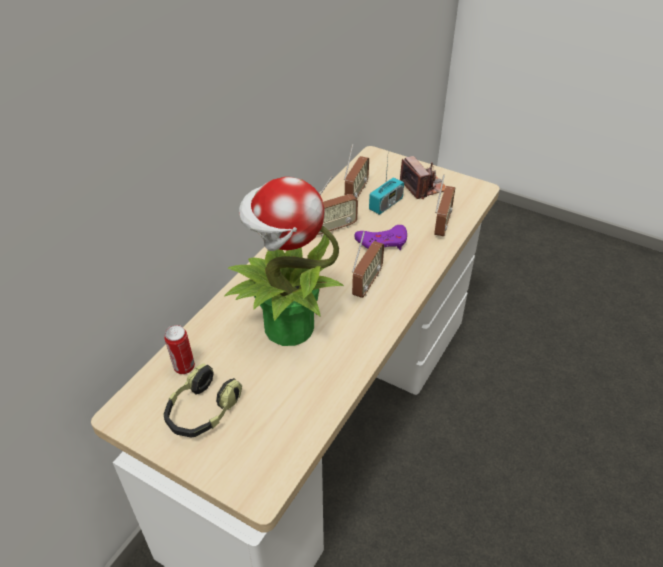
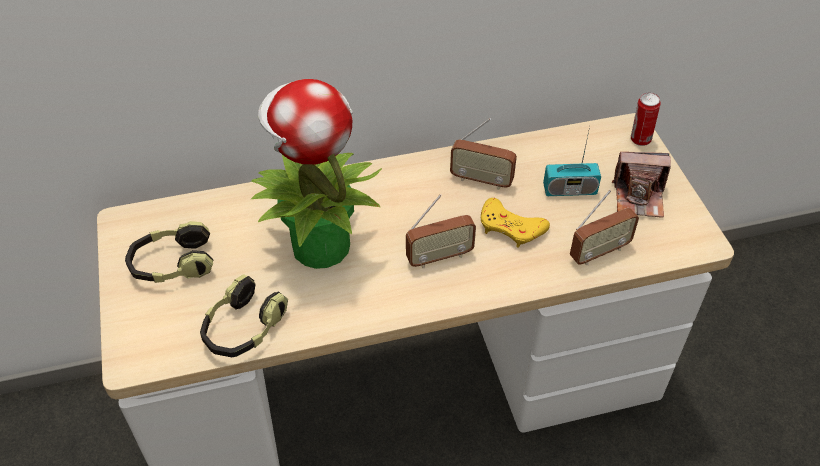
camera: 45 degrees right, 5 degrees up
can [164,325,195,374] -> can moved to [631,92,660,146]
radio [344,144,369,199] -> none
purple game controller [354,225,407,250] -> yellow game controller [481,198,550,248]
camera [400,156,446,199] -> camera turned 75 degrees clockwise [612,152,671,218]
none -> headphones [200,275,288,357]

